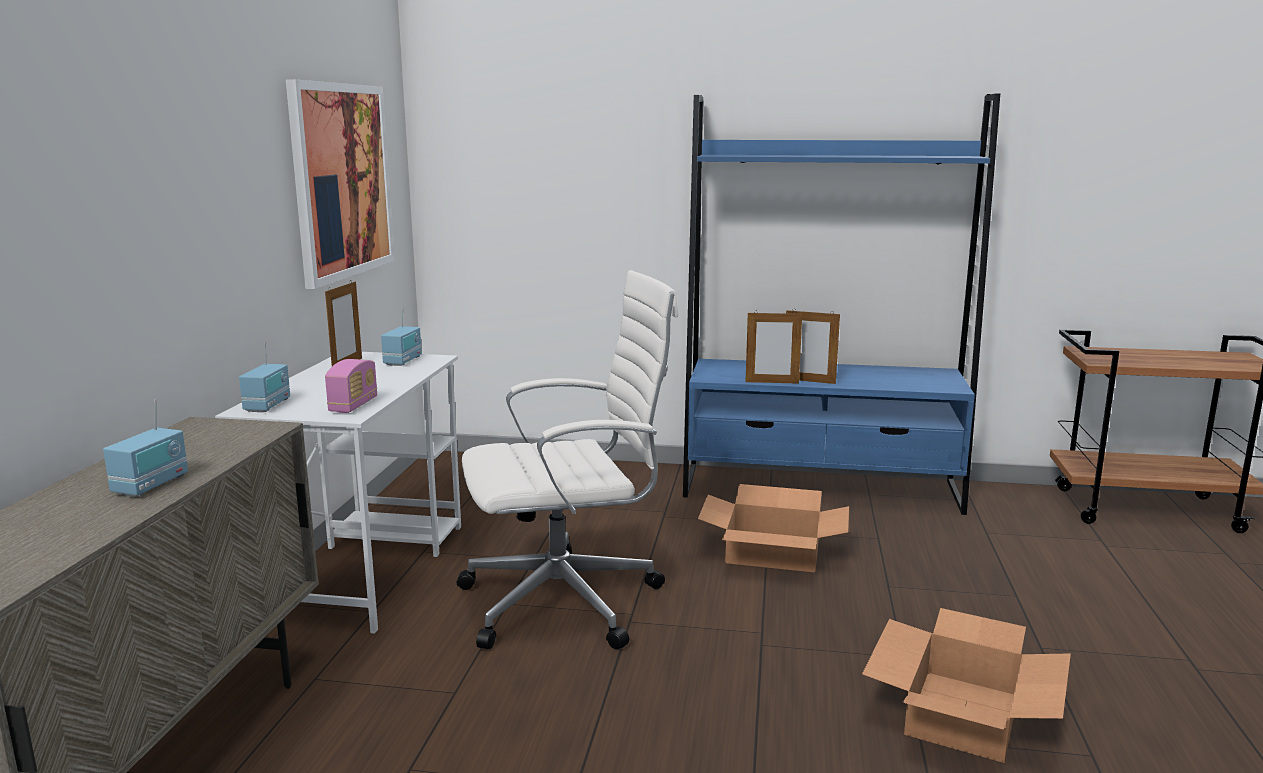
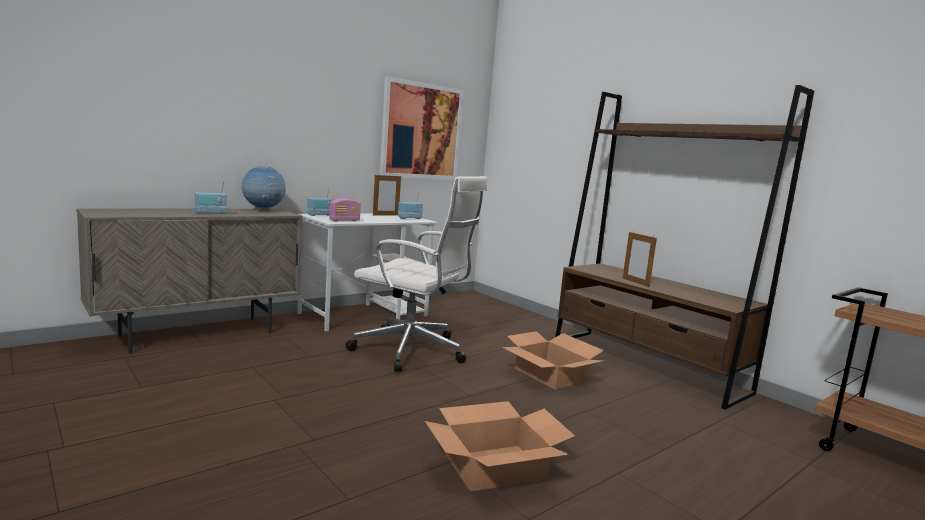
camera: 40 degrees right, 5 degrees down
blue bookcase [683,93,1000,515] -> brown bookcase [555,85,814,410]
picture frame [745,310,802,384] -> none
none -> globe [241,165,286,210]

